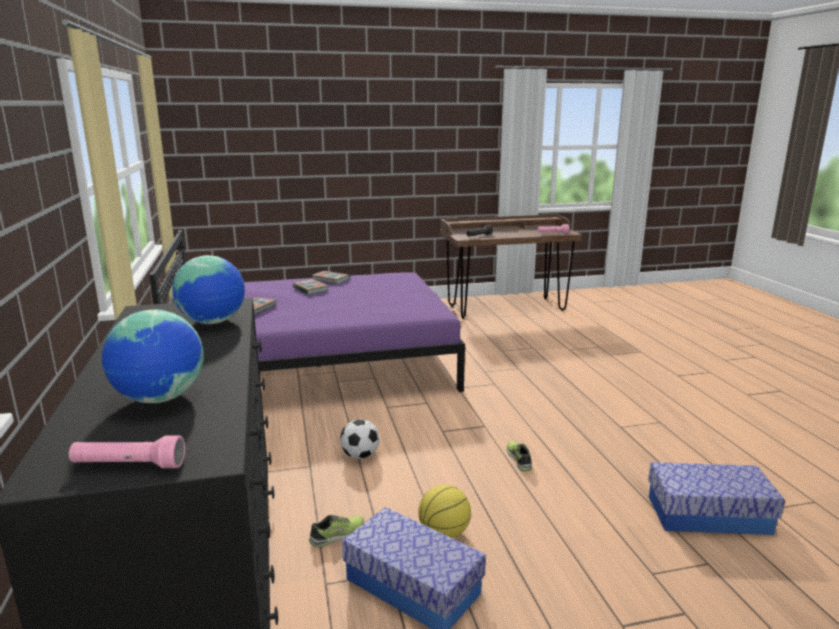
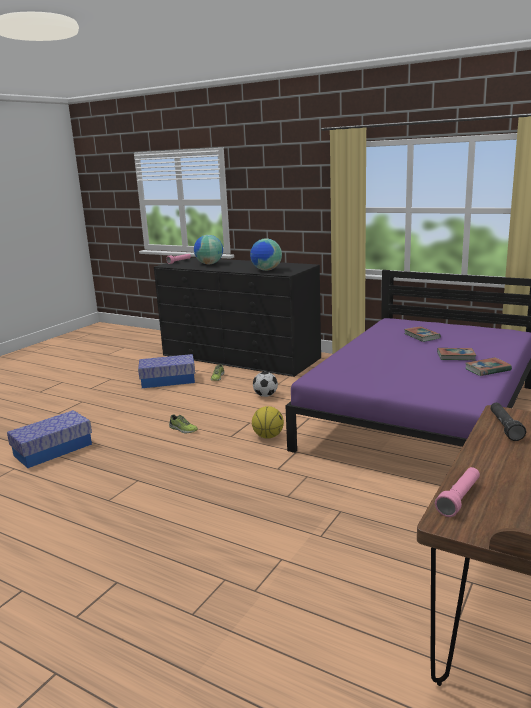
camera: 135 degrees right, 0 degrees up
basketball [418,485,471,538] -> basketball moved to [252,406,284,439]

